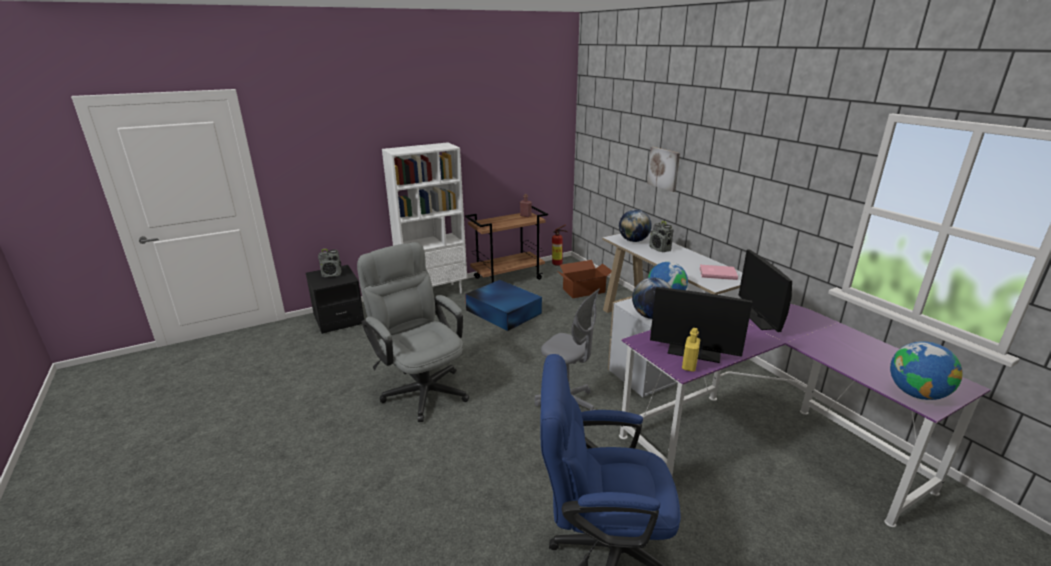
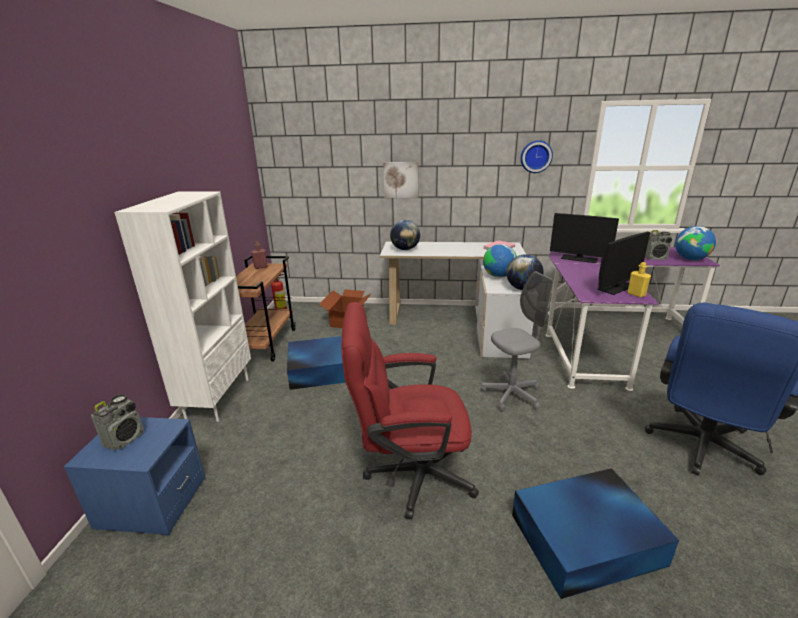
camera: 55 degrees left, 0 degrees up
black nightstand [306,265,364,334] -> blue nightstand [64,417,205,536]
grey office chair [357,242,469,422] -> red office chair [341,302,479,519]
radio [649,221,674,252] -> radio moved to [645,230,672,260]
none -> blue storage box [512,468,679,599]
none -> wall clock [521,140,553,173]

